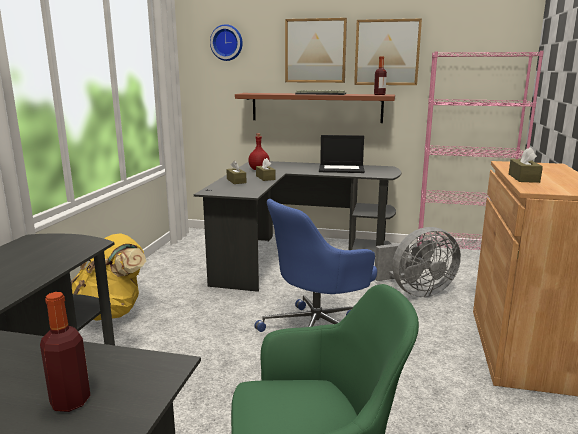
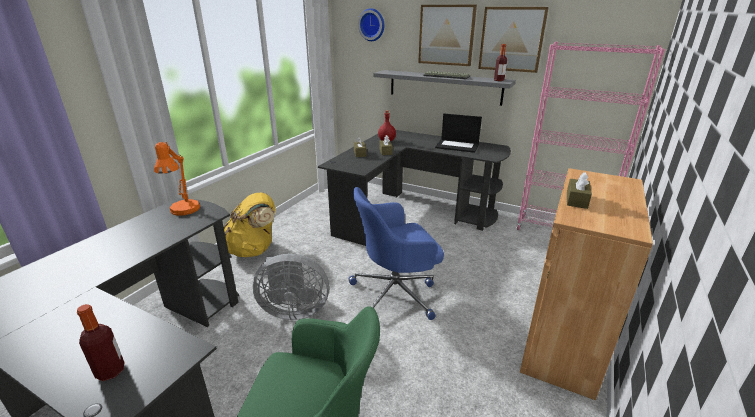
camera: 15 degrees right, 10 degrees up
brown shelf [235,93,395,123] -> grey shelf [373,70,516,106]
grey fan [375,227,461,297] -> grey fan moved to [253,254,329,320]
none -> orange table lamp [154,142,200,216]

